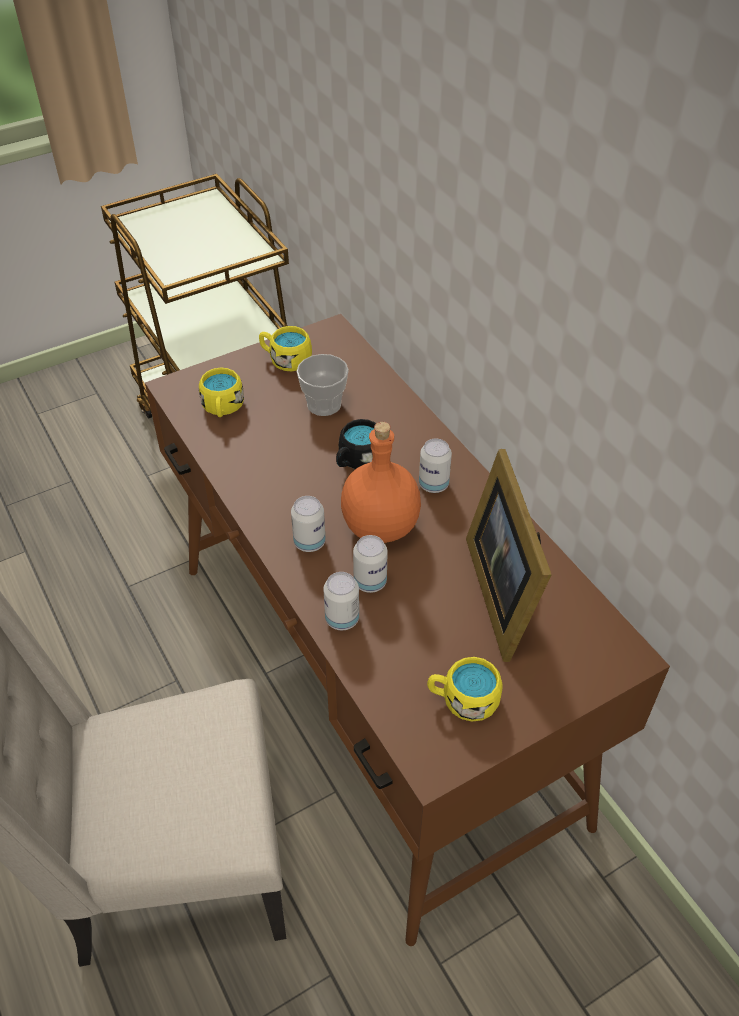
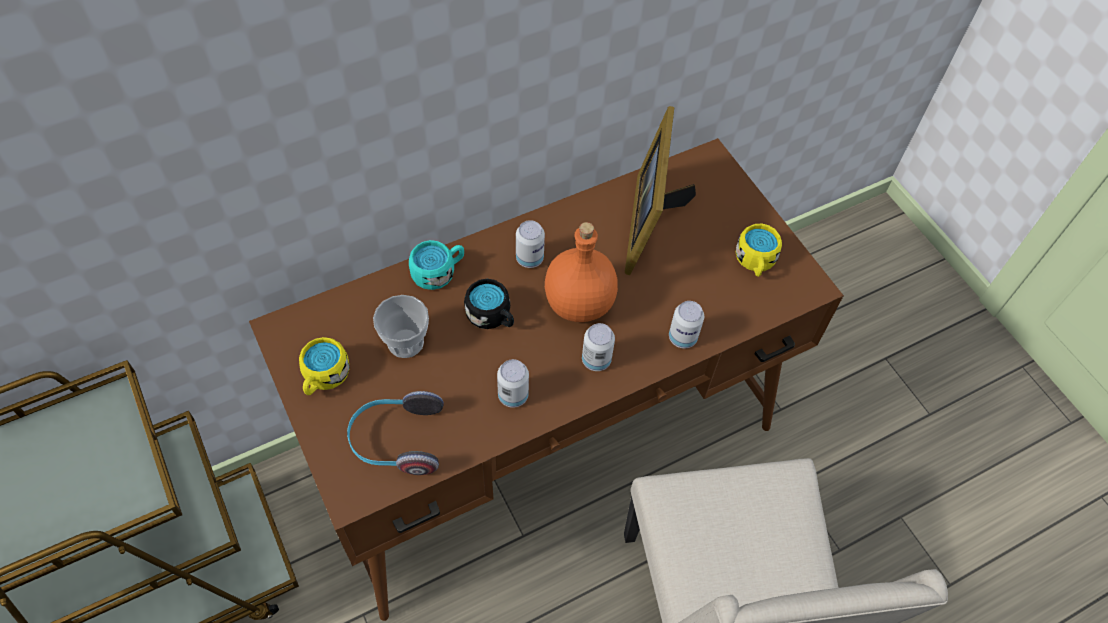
camera: 90 degrees left, 10 degrees up
yellow mug [199,367,244,417] -> headphones [347,391,444,475]
can [353,535,388,593] -> can moved to [497,359,529,408]
picture frame [466,449,552,662] -> picture frame turned 105 degrees clockwise [625,106,696,275]
none -> turquoise mug [409,240,464,290]

